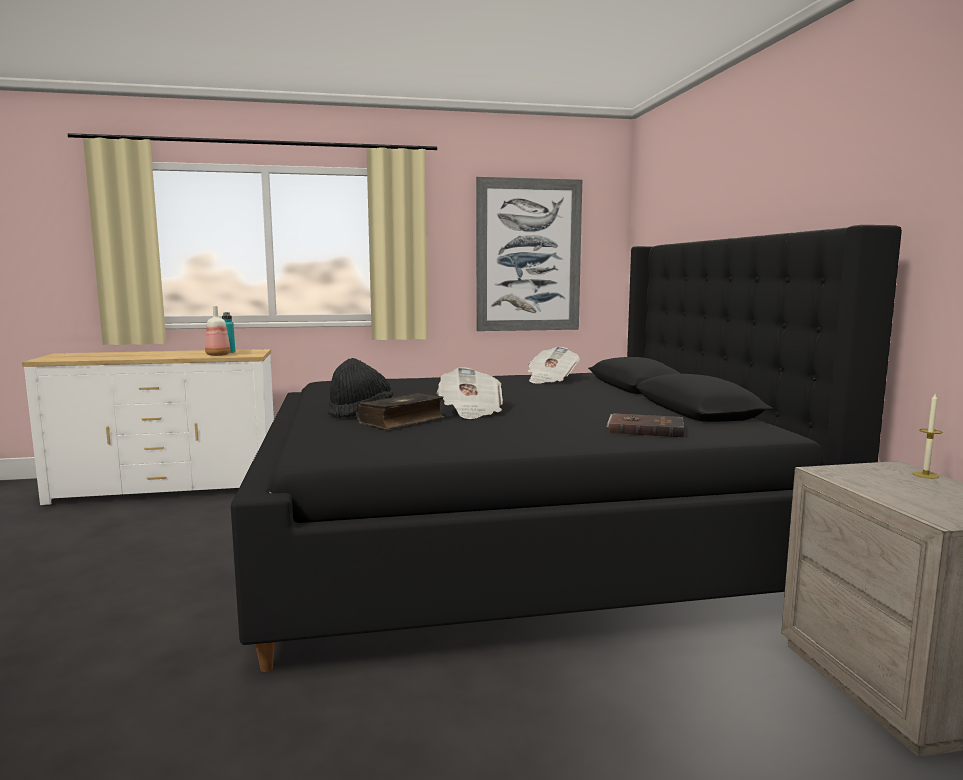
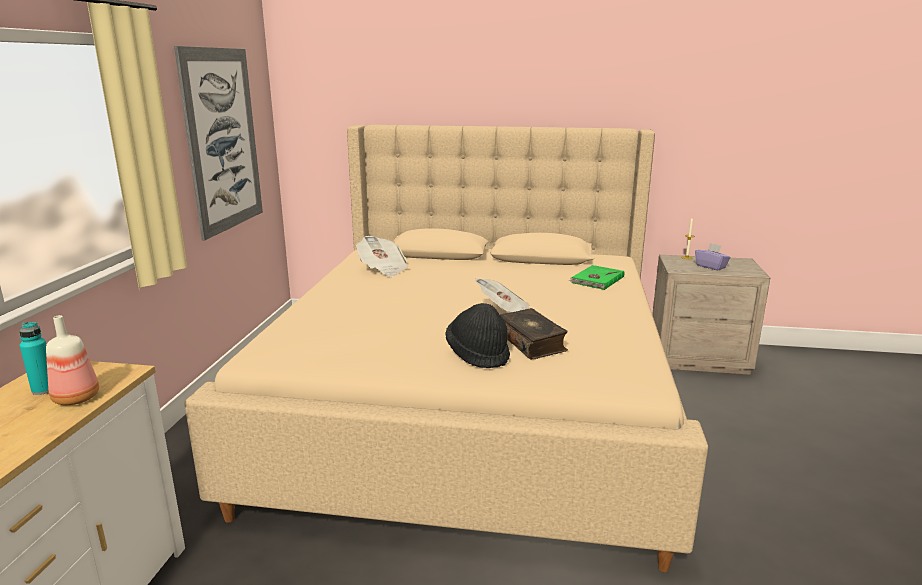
camera: 70 degrees left, 10 degrees up
black bed [231,225,902,672] -> beige bed [184,125,708,572]
brown book [606,413,684,437] -> green book [569,265,624,290]
none -> purple tissue box [695,243,731,271]

